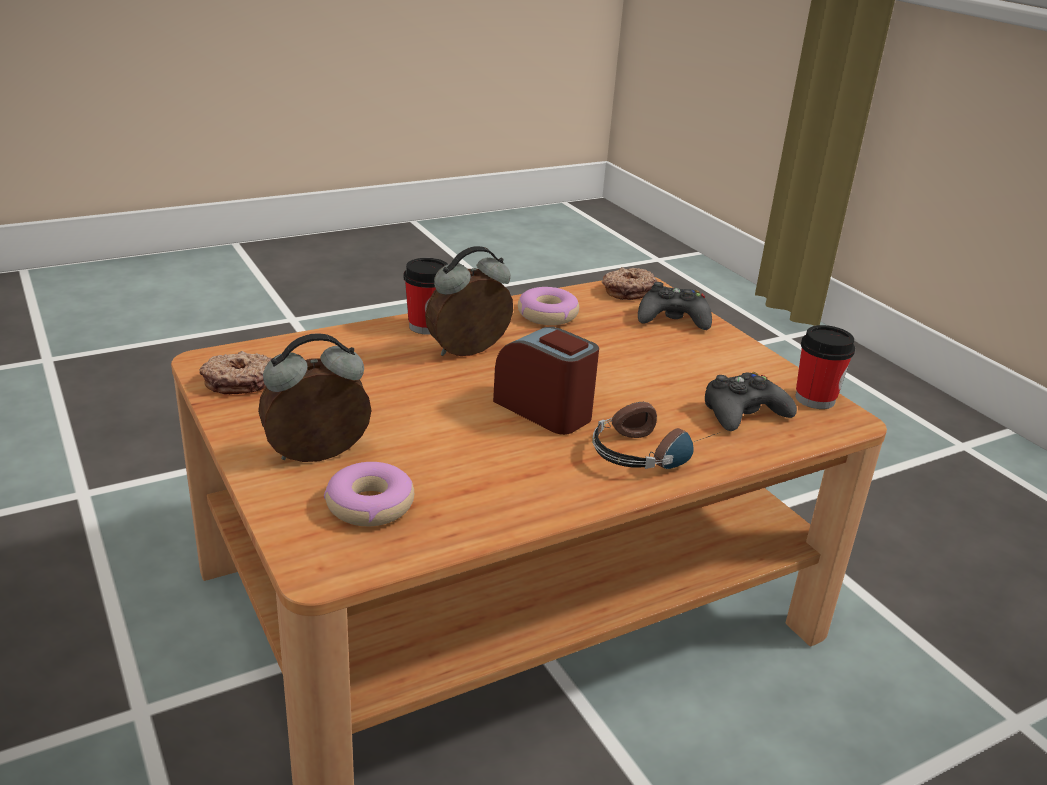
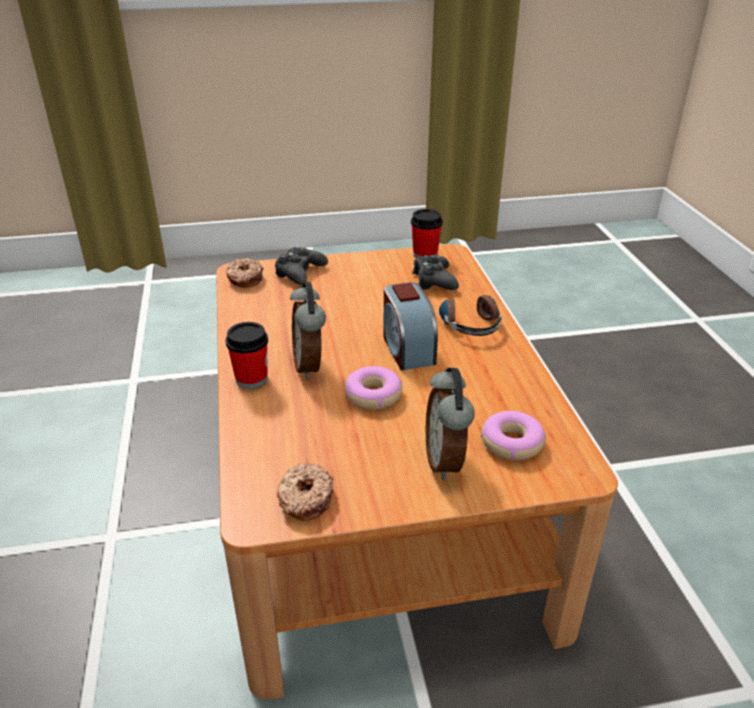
camera: 70 degrees left, 5 degrees up
alarm clock [493,327,599,435] -> alarm clock turned 75 degrees counterclockwise [383,282,438,371]
donut [518,287,579,325] -> donut moved to [344,366,402,409]

